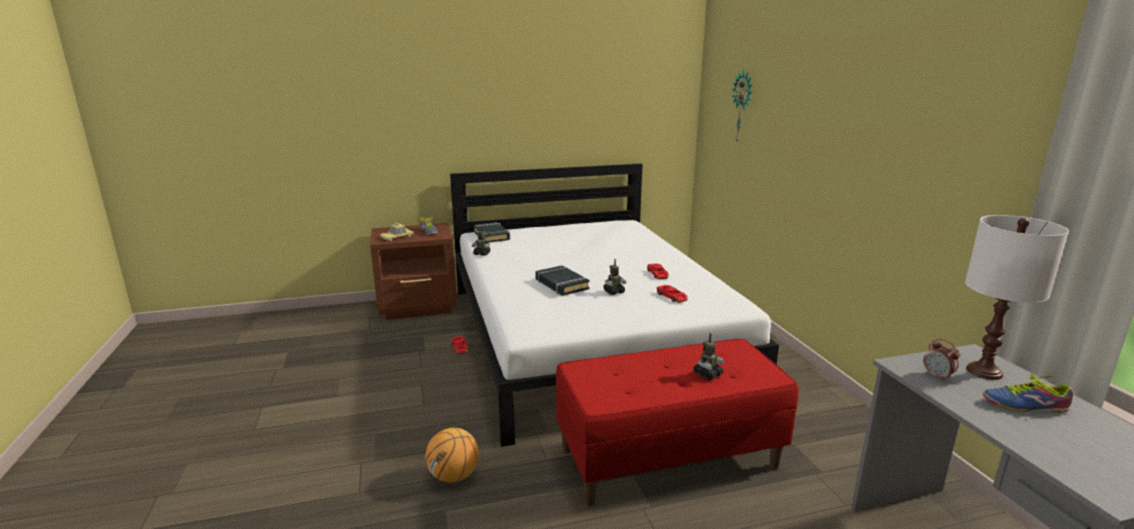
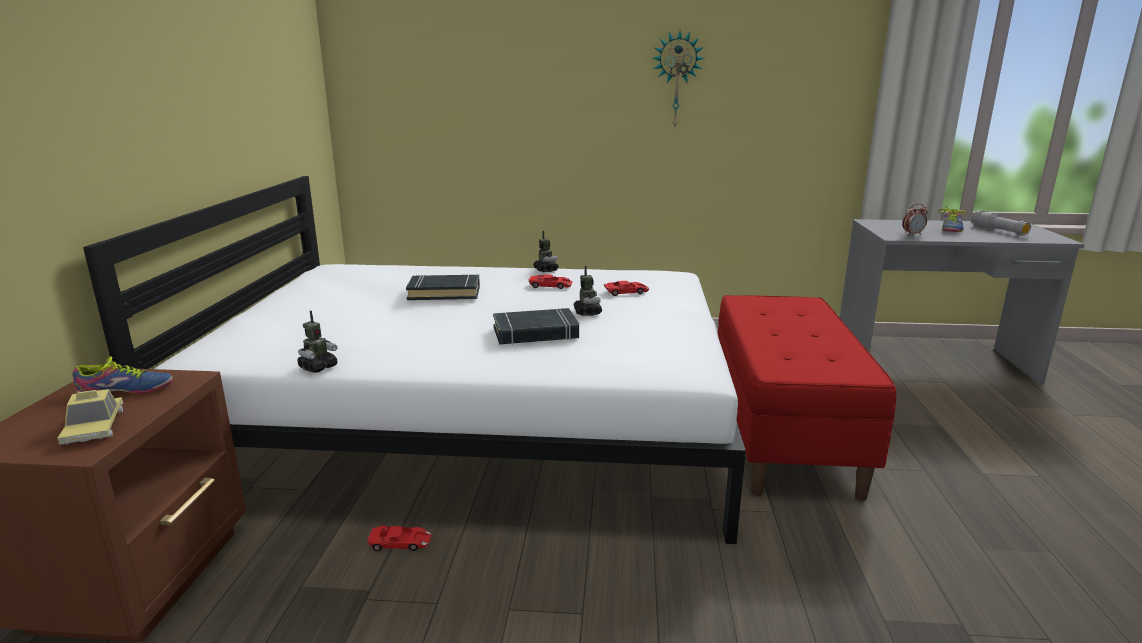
camera: 70 degrees left, 0 degrees up
basketball [425,428,479,482] -> none
black book [473,222,510,243] -> black book moved to [406,274,480,300]
toy robot [693,333,724,380] -> toy robot moved to [533,231,559,272]
wall clock [732,71,753,142] -> wall clock moved to [652,31,705,127]
white table lamp [965,215,1069,380] -> none
none -> grey flashlight [971,210,1031,235]

